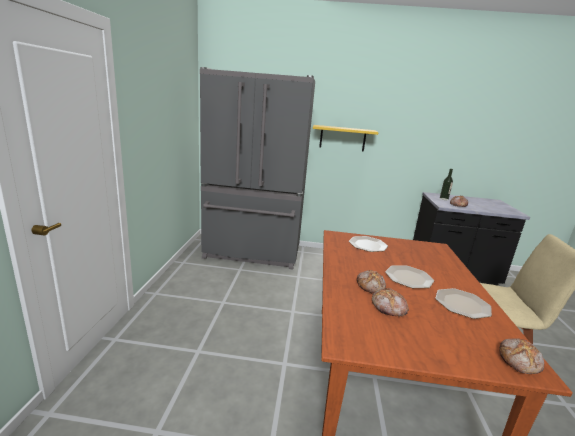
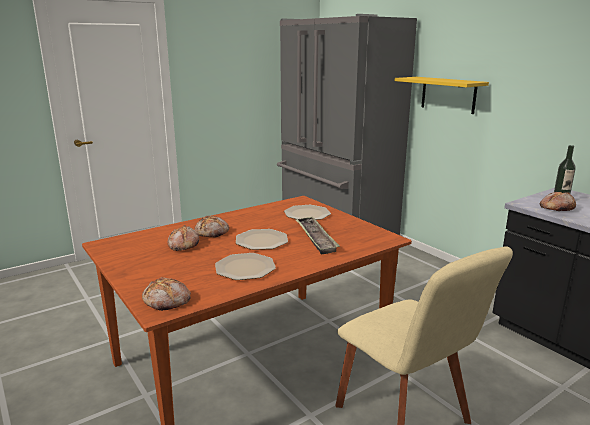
camera: 50 degrees right, 0 degrees up
none -> tray [295,217,340,254]

